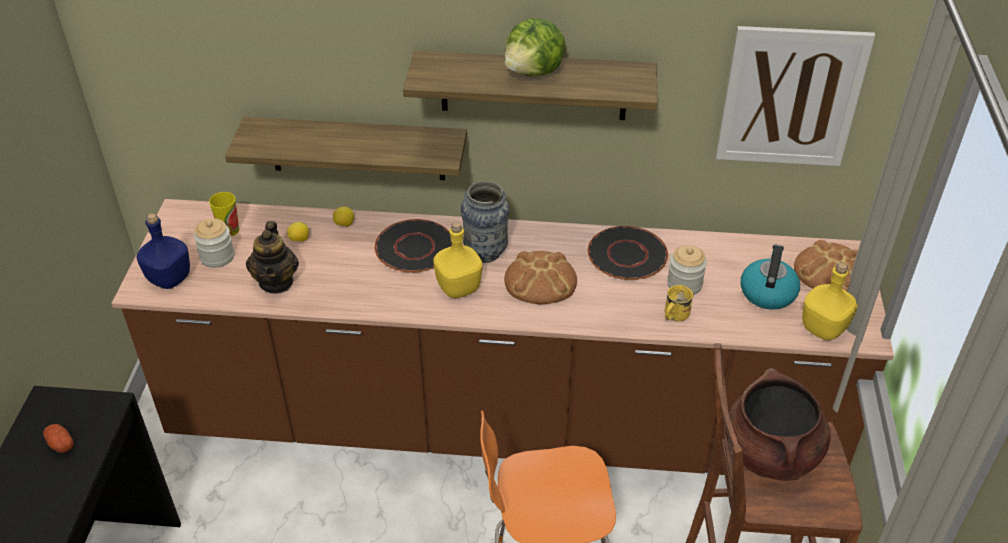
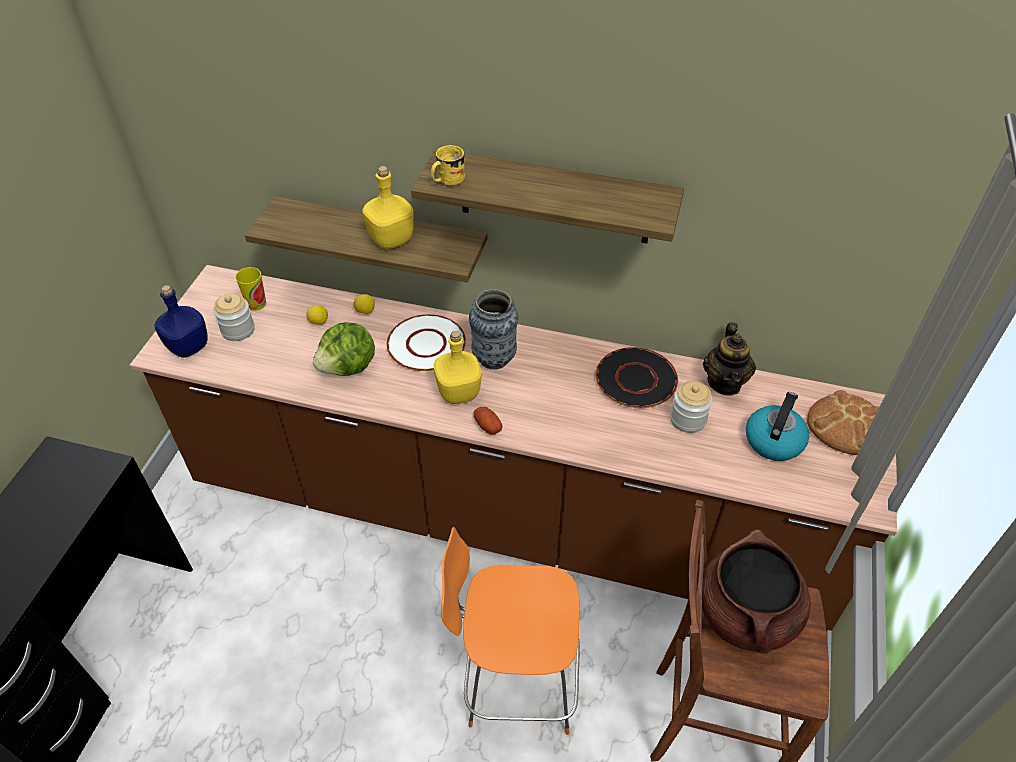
camera: 10 degrees right, 5 degrees up
potato [43,424,74,453] -> potato moved to [474,407,502,435]
teapot [246,221,299,294] -> teapot moved to [703,322,756,396]
black plate [374,219,452,273] -> white plate [386,314,466,371]
lettuce [504,18,566,76] -> lettuce moved to [313,322,375,376]
bread [504,251,577,304] -> none
yellow mug [665,285,693,322] -> yellow mug moved to [431,145,465,187]
picture [716,26,875,166] -> none
yellow bottle [802,263,858,340] -> yellow bottle moved to [362,166,414,249]

